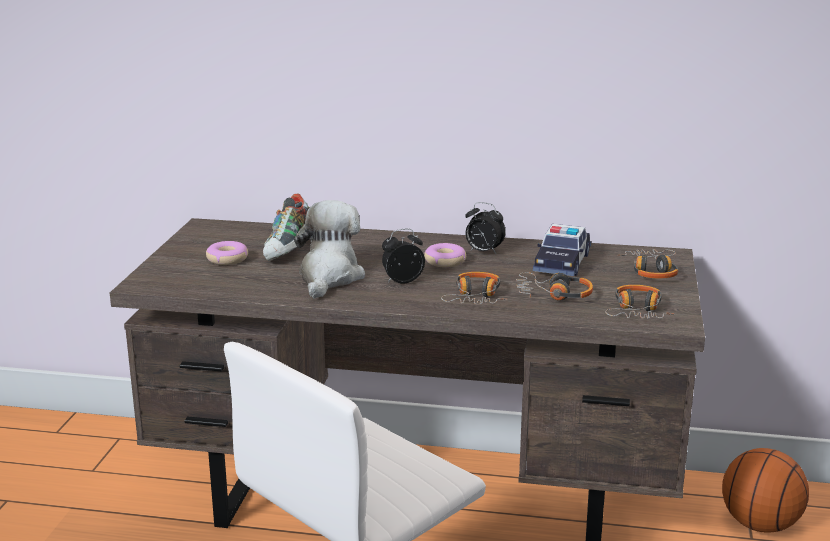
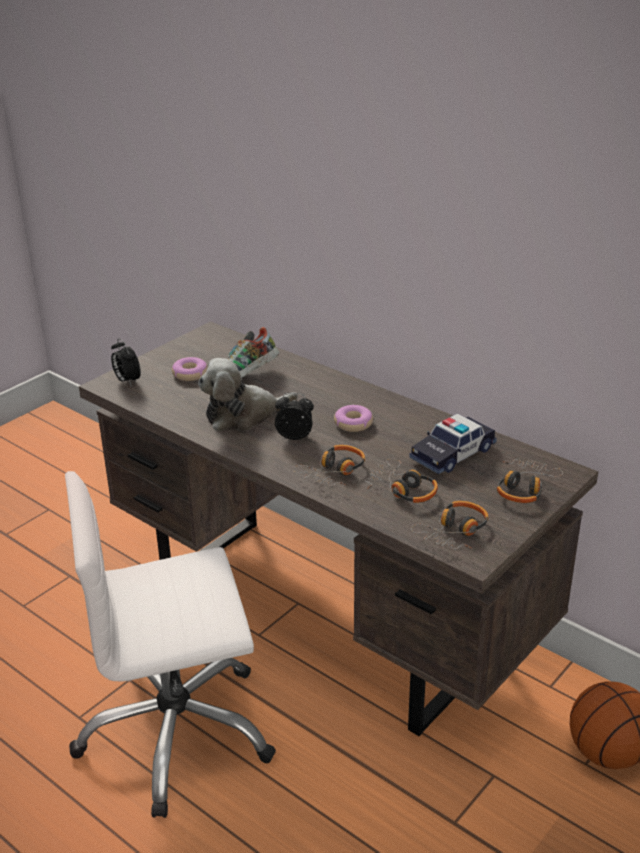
camera: 30 degrees right, 10 degrees up
plush toy [294,200,365,299] -> plush toy turned 150 degrees counterclockwise [198,358,298,431]
alarm clock [465,202,506,254] -> alarm clock moved to [111,338,141,386]

